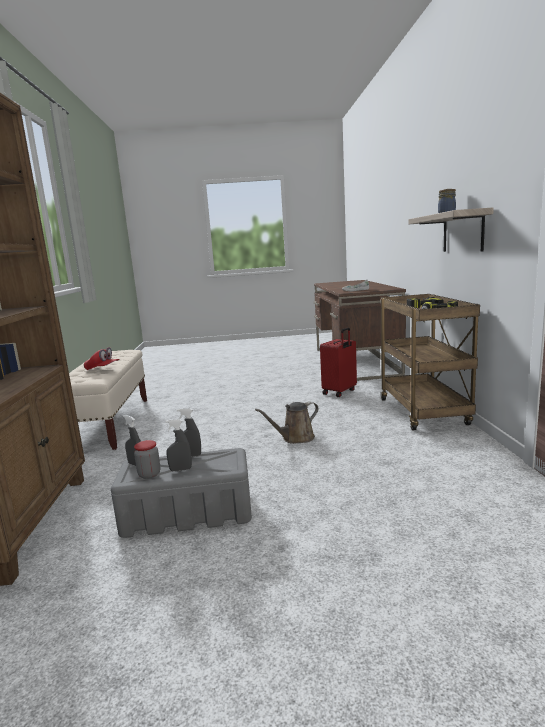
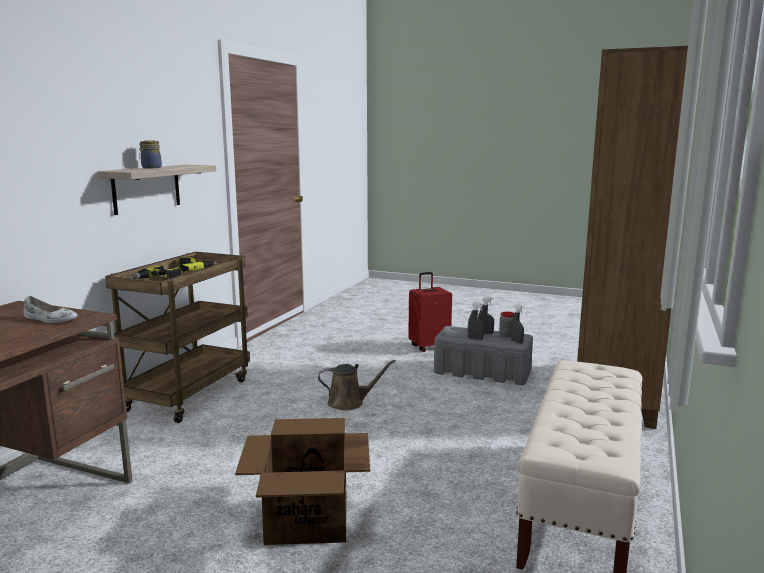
camera: 155 degrees left, 0 degrees up
red cap [84,347,120,370] -> none
red suitcase [320,328,357,397] -> red suitcase moved to [408,272,452,352]
none -> cardboard box [235,418,370,545]

